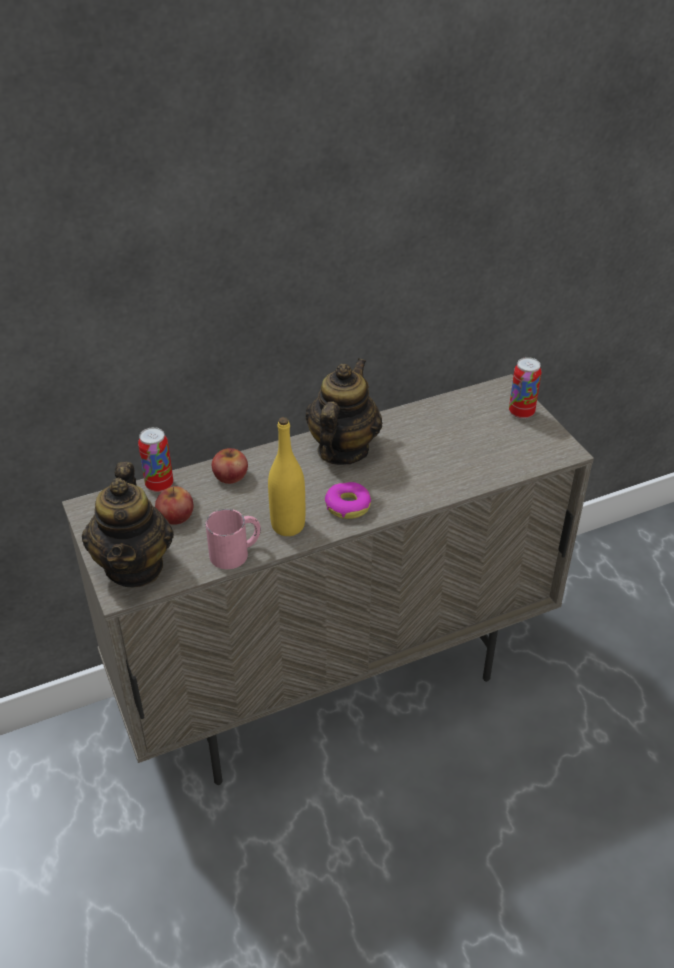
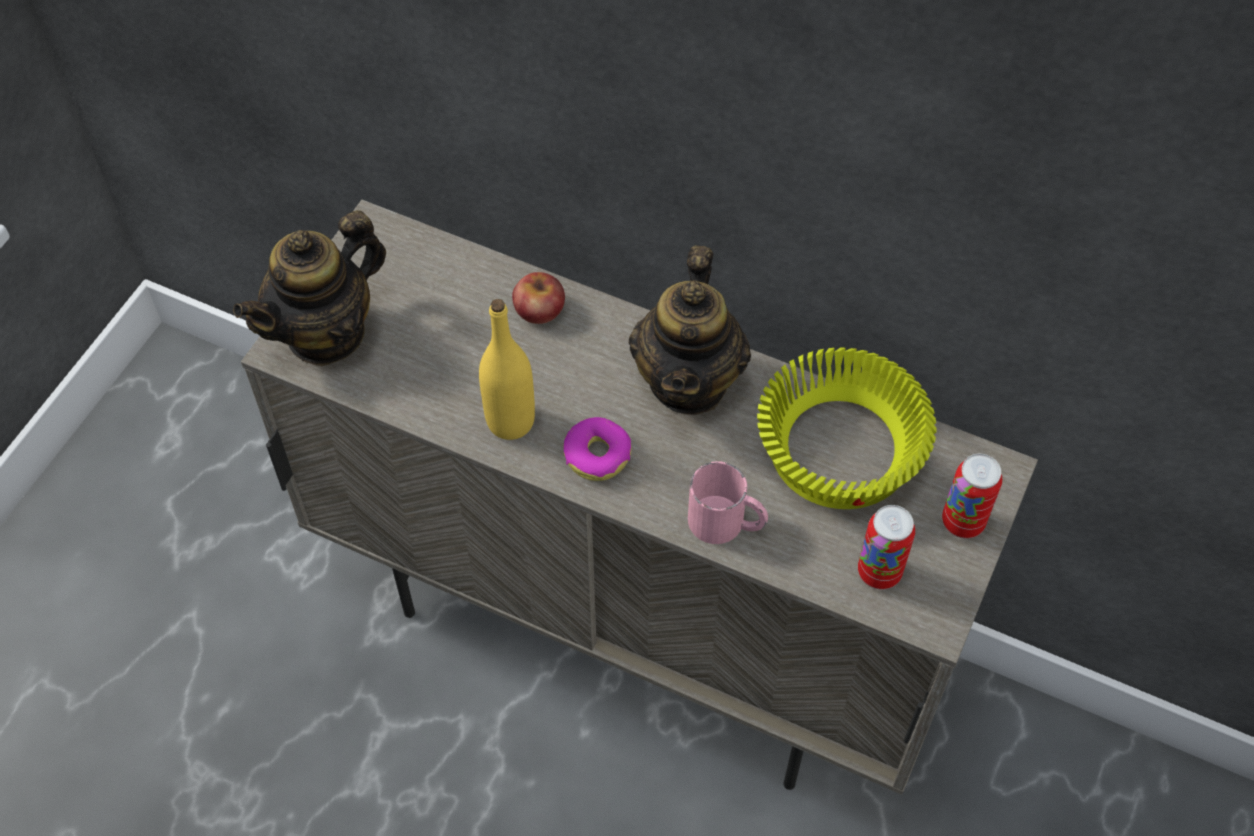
camera: 50 degrees right, 15 degrees up
can [138,427,173,492] -> can moved to [858,505,915,590]
apple [155,486,194,525] -> none
pink mug [206,509,261,569] -> pink mug moved to [688,461,768,544]
teapot [305,358,383,465] -> teapot turned 120 degrees clockwise [629,245,751,414]
none -> yellow bowl [757,348,936,509]

